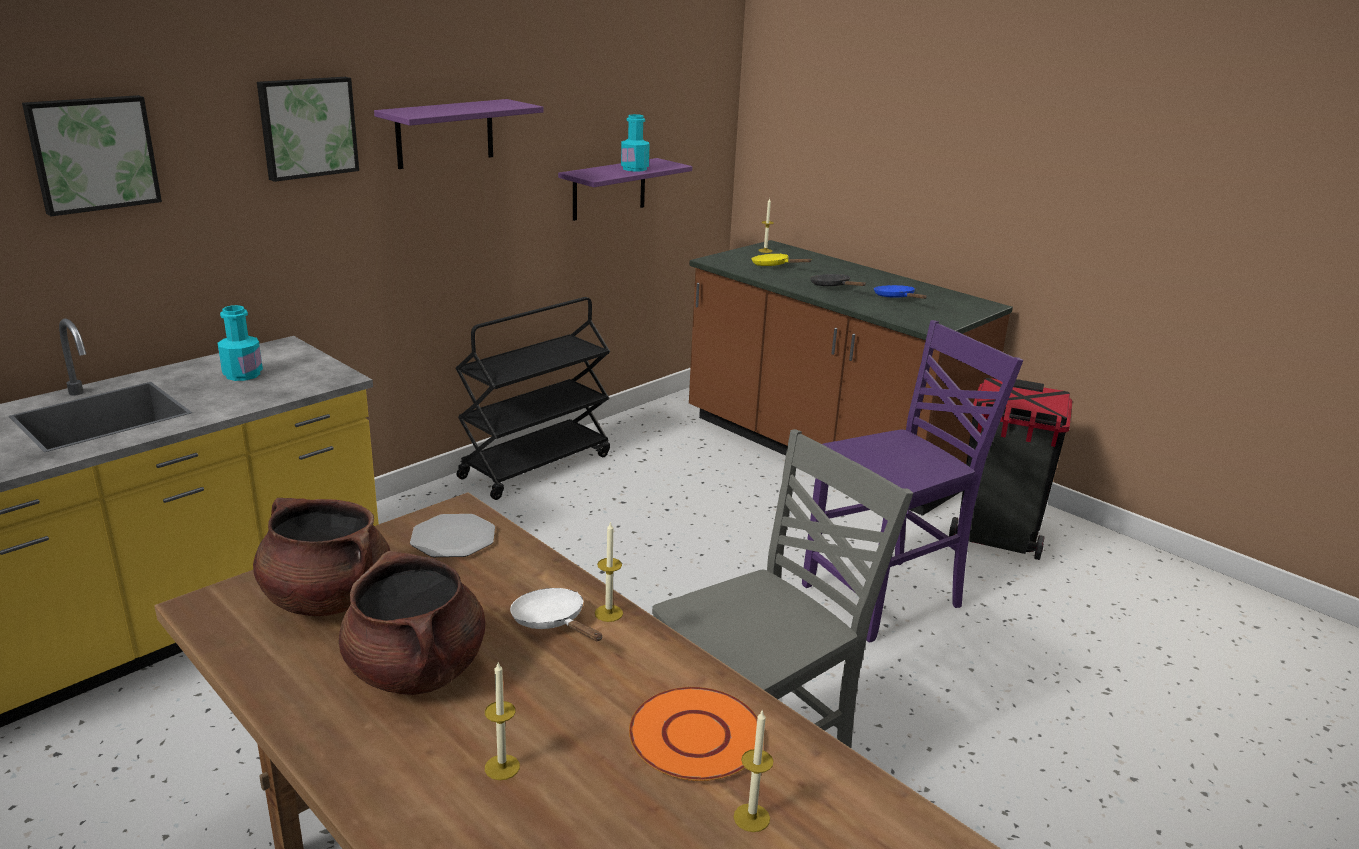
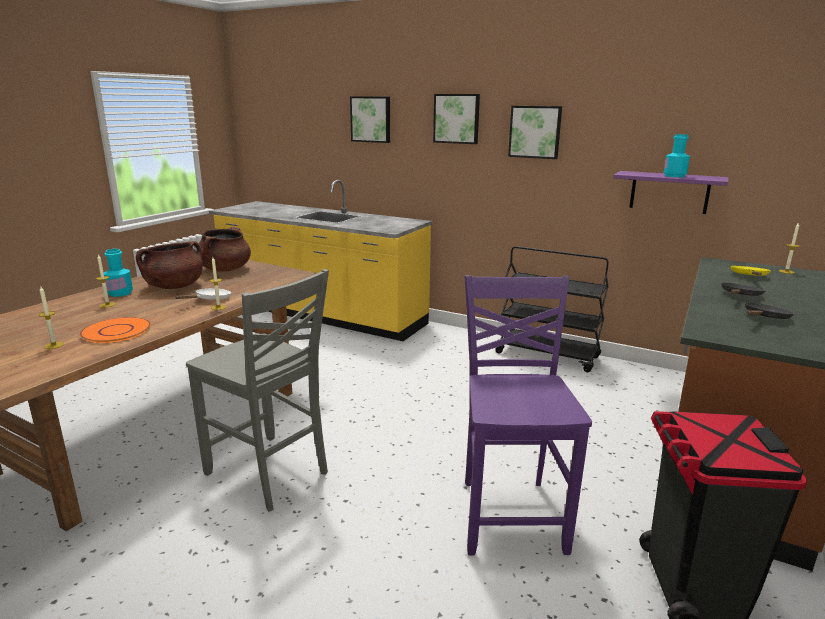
camera: 75 degrees right, 5 degrees down
turquoise bottle [217,305,263,381] -> turquoise bottle moved to [104,249,133,297]
purple shelf [374,99,543,169] -> picture [508,106,562,159]
plate [410,514,495,557] -> none
purple chair [802,320,1023,643] -> purple chair turned 135 degrees counterclockwise [465,275,592,556]
blue frying pan [874,285,927,299] -> black frying pan [745,302,794,319]

